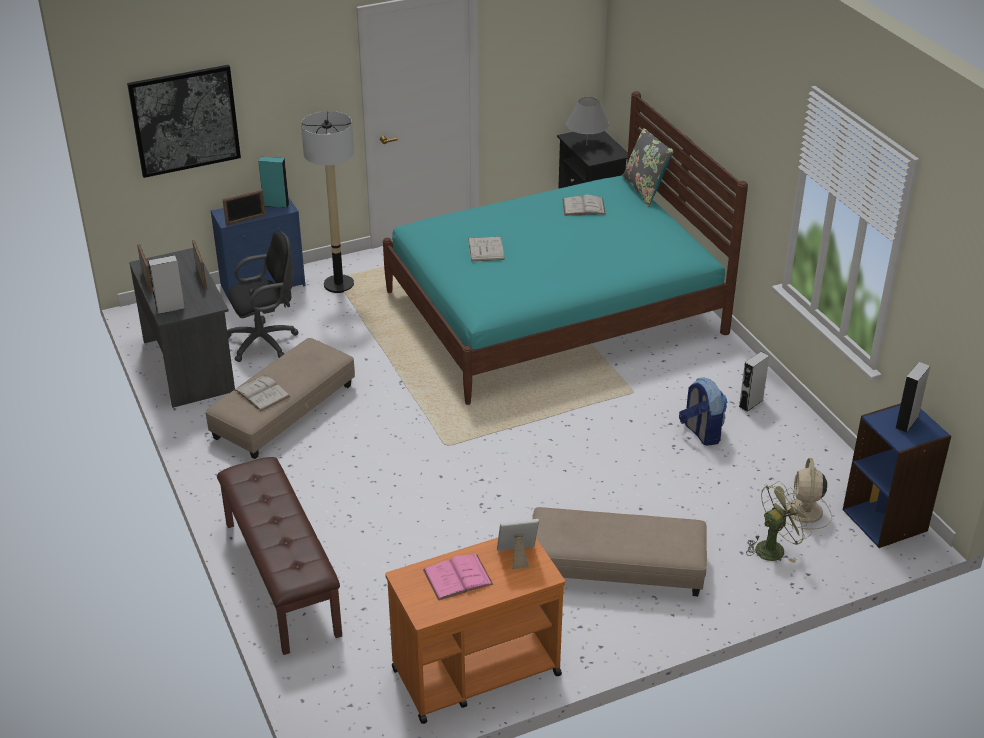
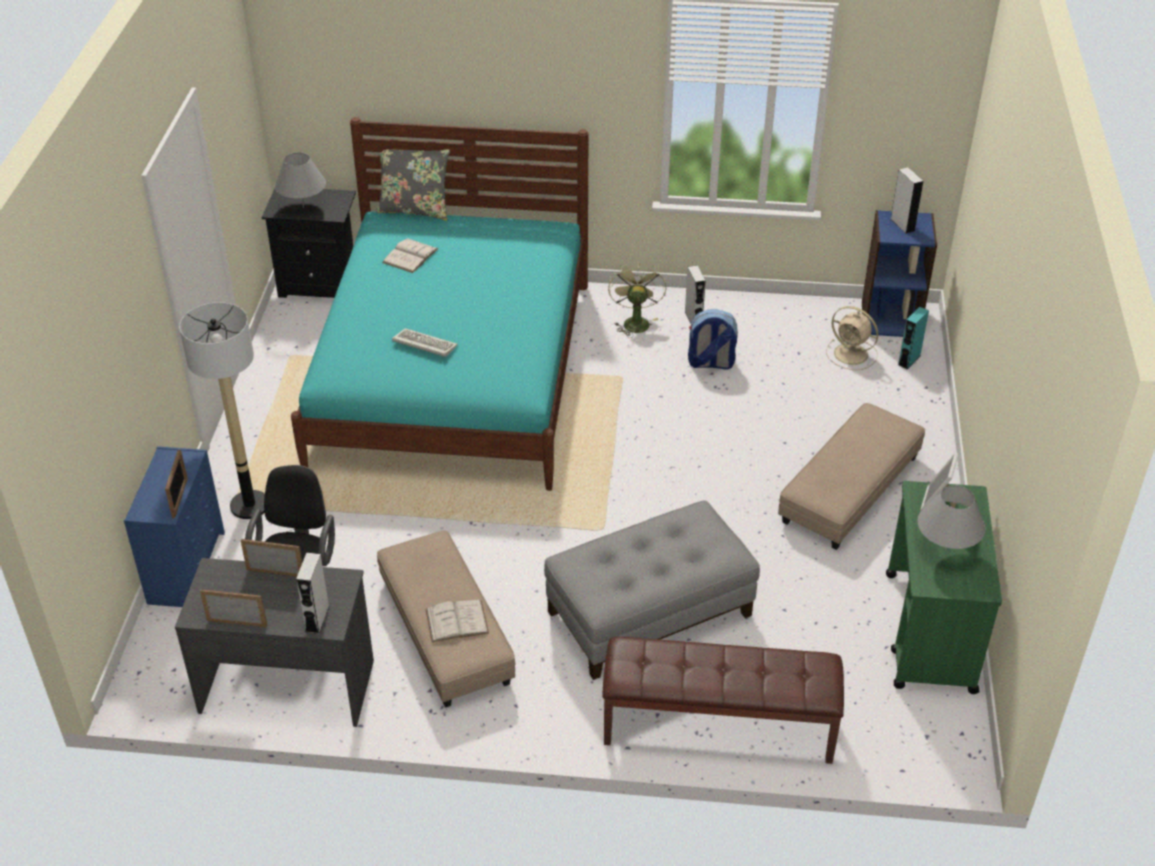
camera: 60 degrees left, 5 degrees up
picture [127,65,241,178] -> none
turquoise speaker [258,157,289,208] -> turquoise speaker moved to [898,306,929,370]
orange cart [385,538,565,724] -> green cart [886,481,1002,694]
pink book [423,554,493,601] -> grey table lamp [917,485,985,550]
white book [468,237,505,261] -> keyboard [392,328,458,357]
green fan [746,481,812,563] -> green fan moved to [608,261,667,338]
none -> grey ottoman [544,500,760,680]

